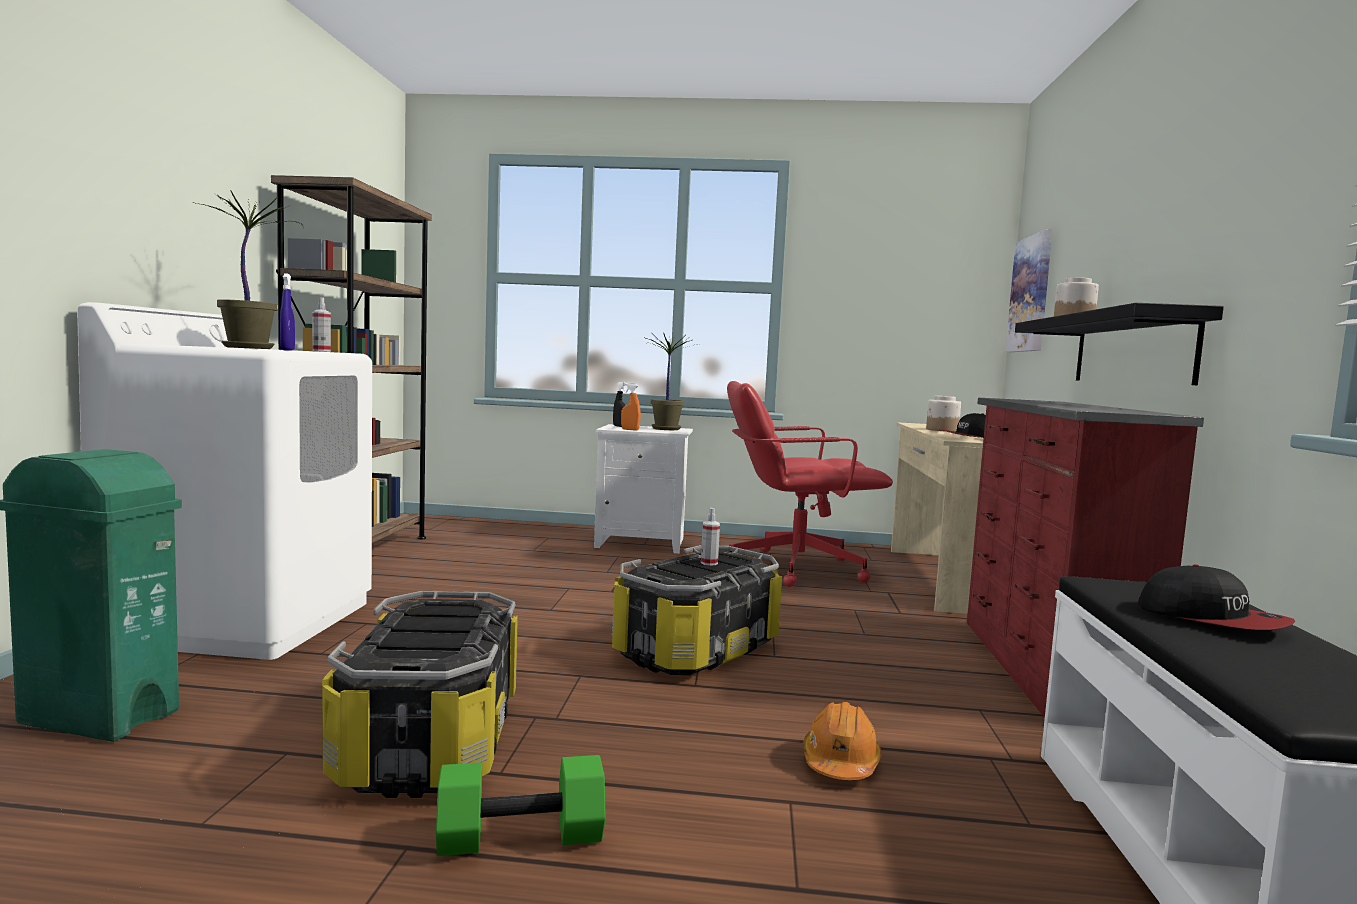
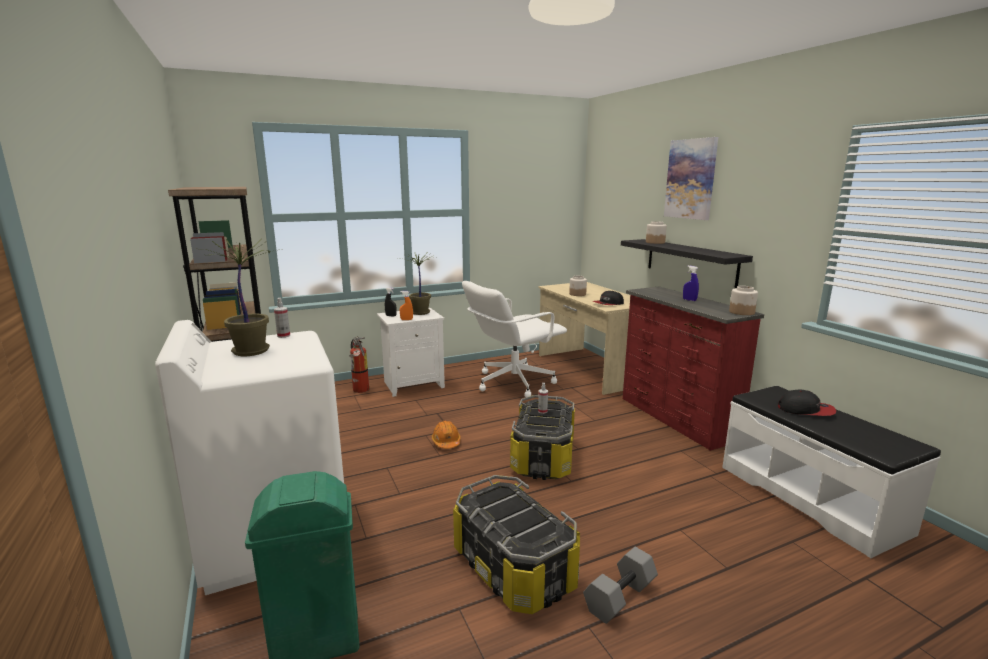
camera: 30 degrees left, 10 degrees up
blue spray bottle [280,273,295,351] -> blue spray bottle moved to [683,266,699,301]
green dumbbell [436,755,606,856] -> grey dumbbell [583,547,658,624]
red office chair [727,381,893,587] -> white office chair [462,281,567,397]
orange hard hat [803,702,881,780] -> orange hard hat moved to [432,421,461,449]
picture [1005,229,1053,352] -> picture moved to [664,137,718,220]
none -> fire extinguisher [349,337,369,393]
none -> jar [729,286,758,315]

